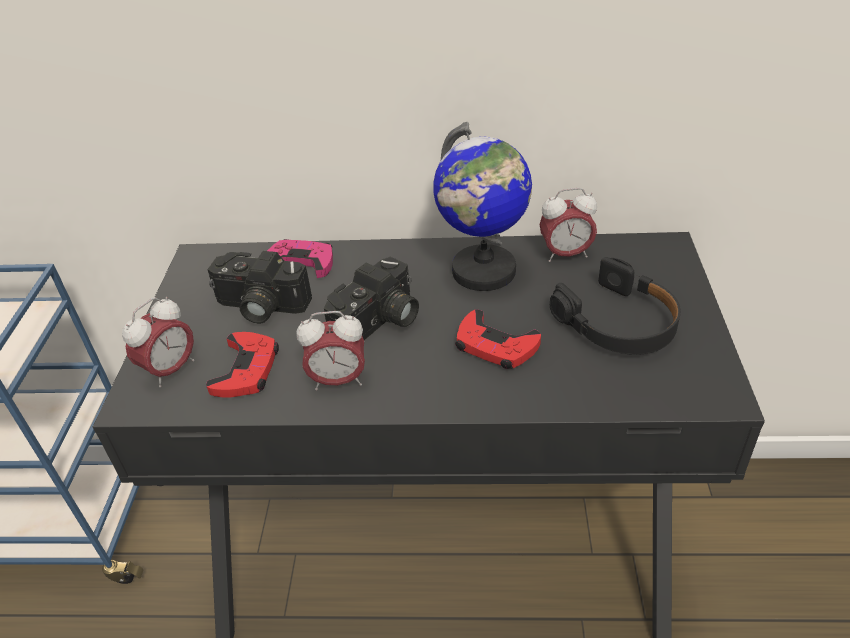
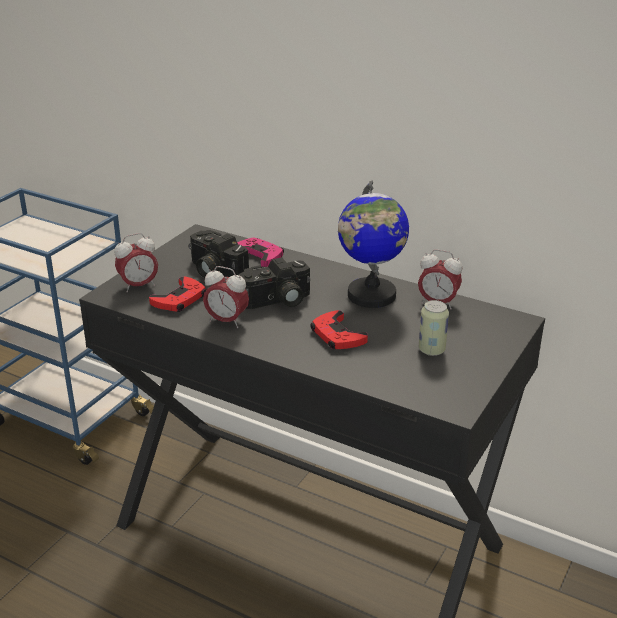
camera: 25 degrees right, 10 degrees down
black headphones [550,257,681,355] -> can [419,300,449,356]

